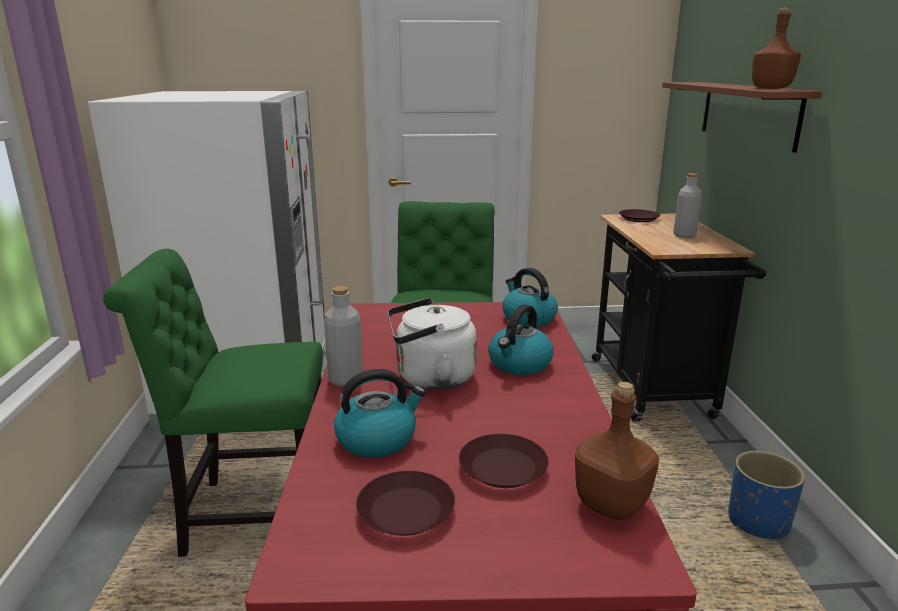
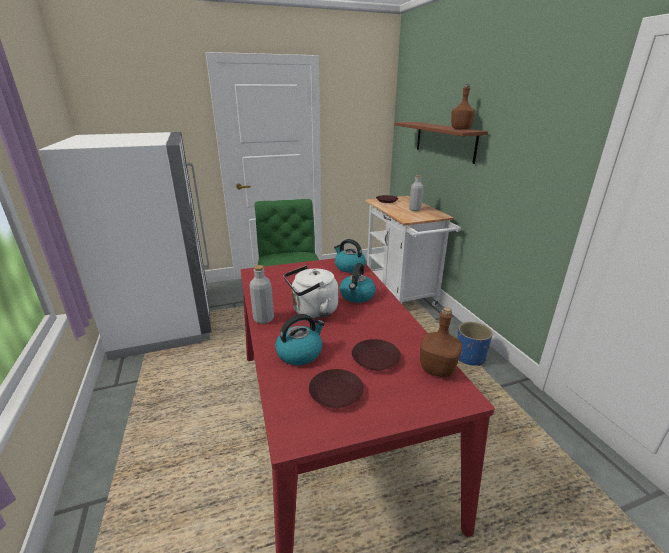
camera: 15 degrees left, 5 degrees up
green chair [103,249,323,557] -> none
black cart [592,213,766,422] -> white cart [365,196,461,306]

